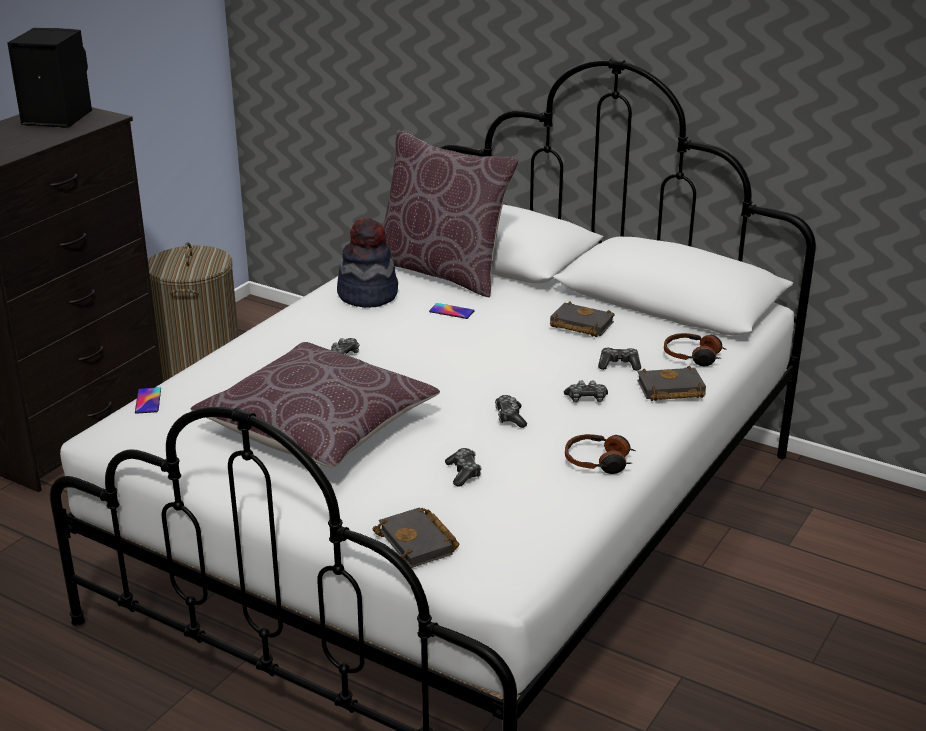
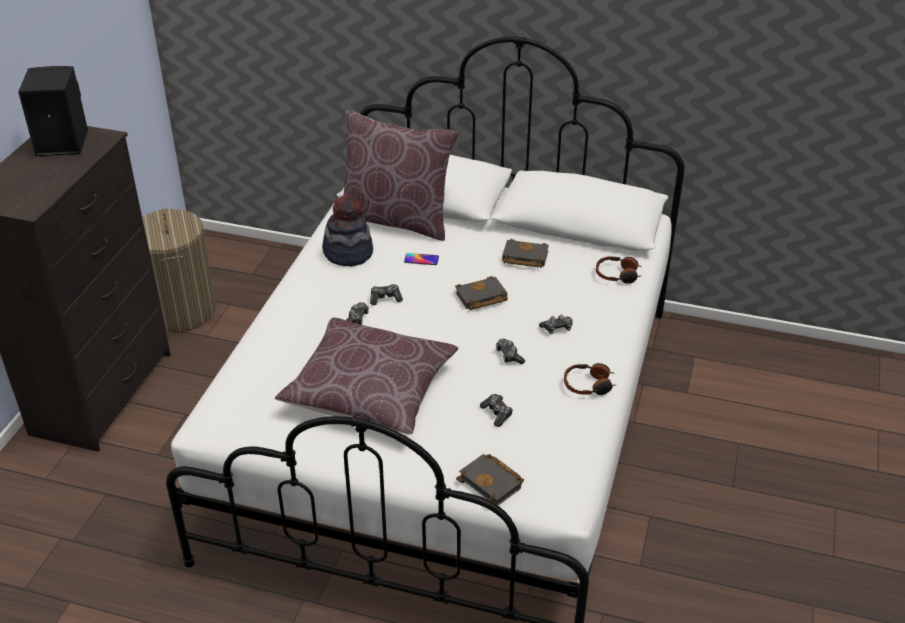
camera: 15 degrees left, 10 degrees up
phone [135,387,161,414] -> none
game controller [598,348,641,371] -> game controller moved to [370,284,403,305]
black book [637,365,706,401] -> black book moved to [455,276,508,310]

